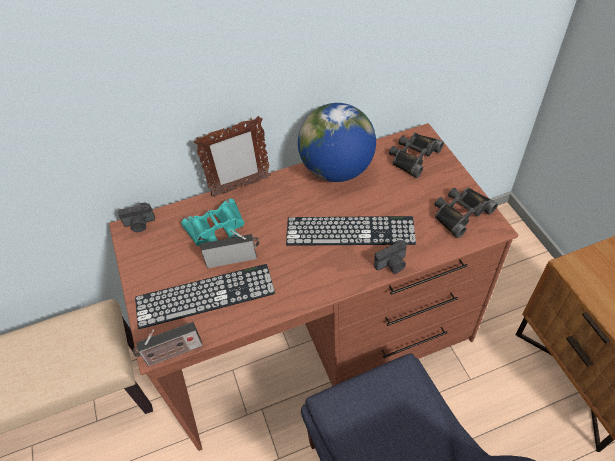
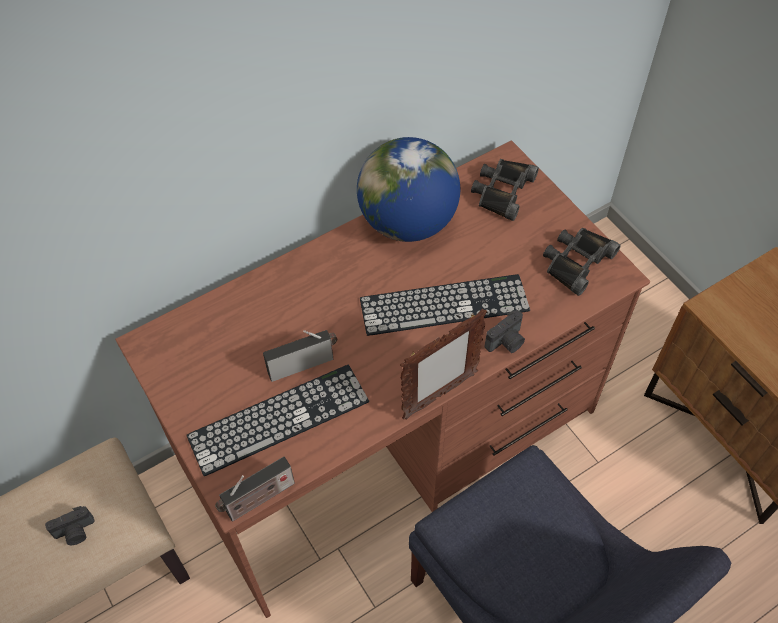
camera: 15 degrees left, 5 degrees up
camera [118,202,155,232] -> camera moved to [45,506,95,545]
turquoise binoculars [181,199,245,246] -> none
picture frame [194,116,271,197] -> picture frame moved to [400,309,487,420]

